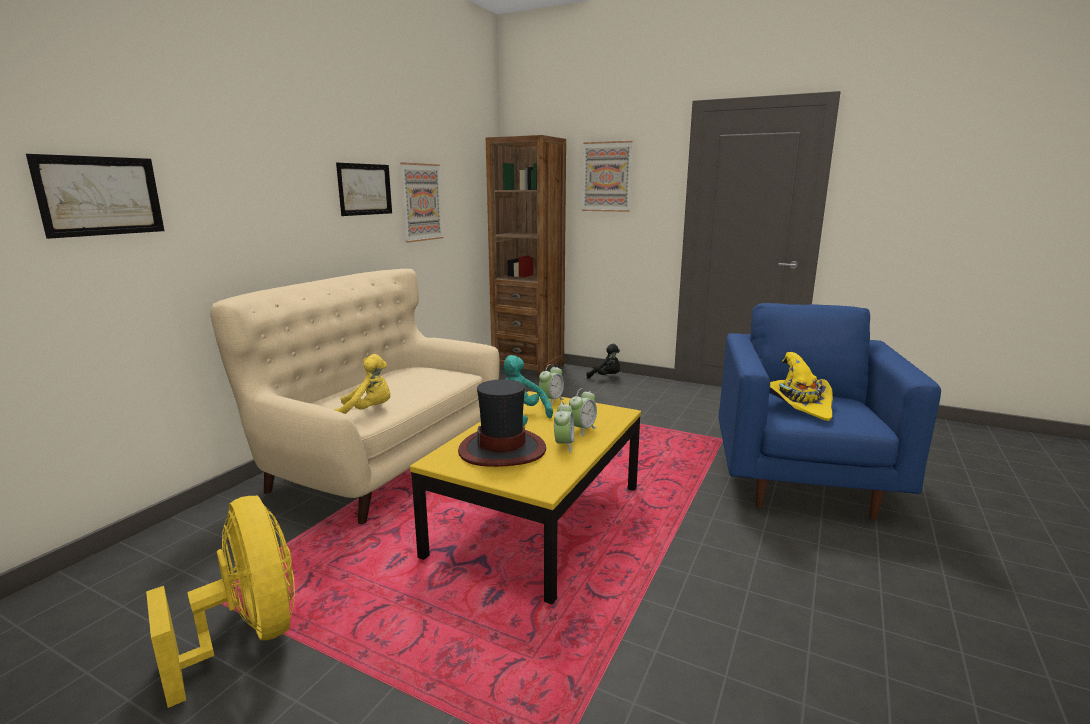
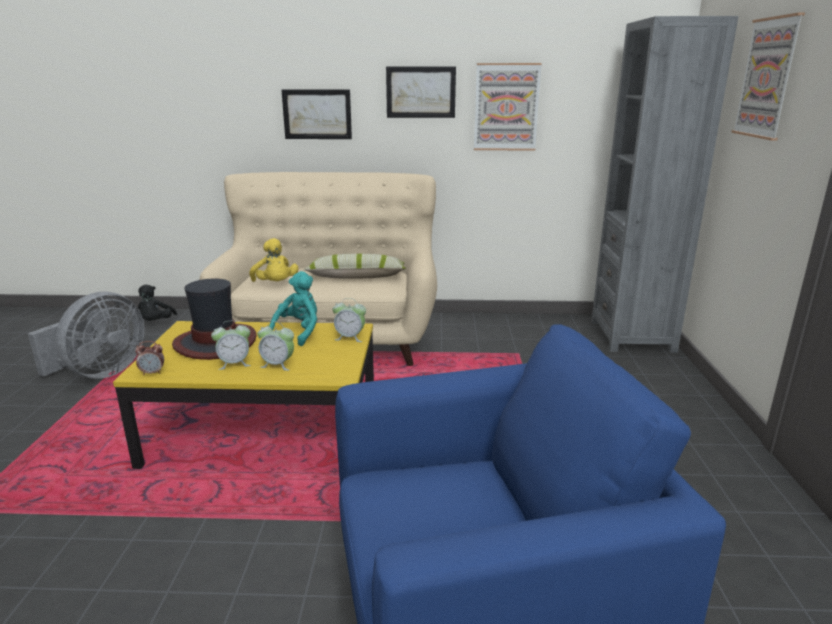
camera: 65 degrees right, 5 degrees up
picture [26,154,164,239] -> picture moved to [282,89,352,139]
yellow fan [146,496,295,708] -> grey fan [28,292,144,379]
brown bookcase [486,135,566,377] -> grey bookcase [591,16,738,353]
black plush toy [587,344,620,378] -> black plush toy moved to [138,285,177,321]
yellow hat [769,352,833,421] -> none
none -> alarm clock [135,341,164,375]
none -> pillow [304,254,406,279]

